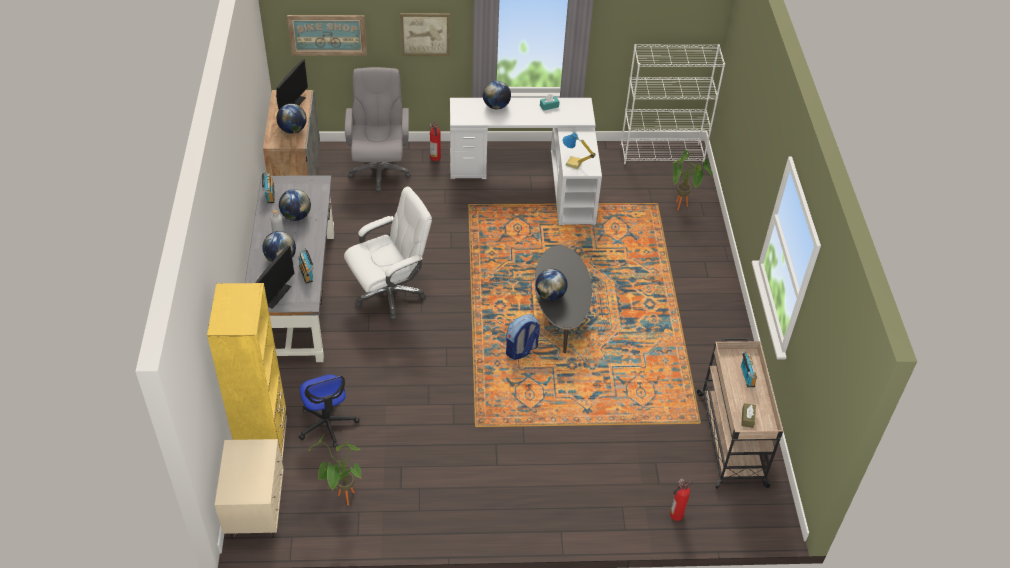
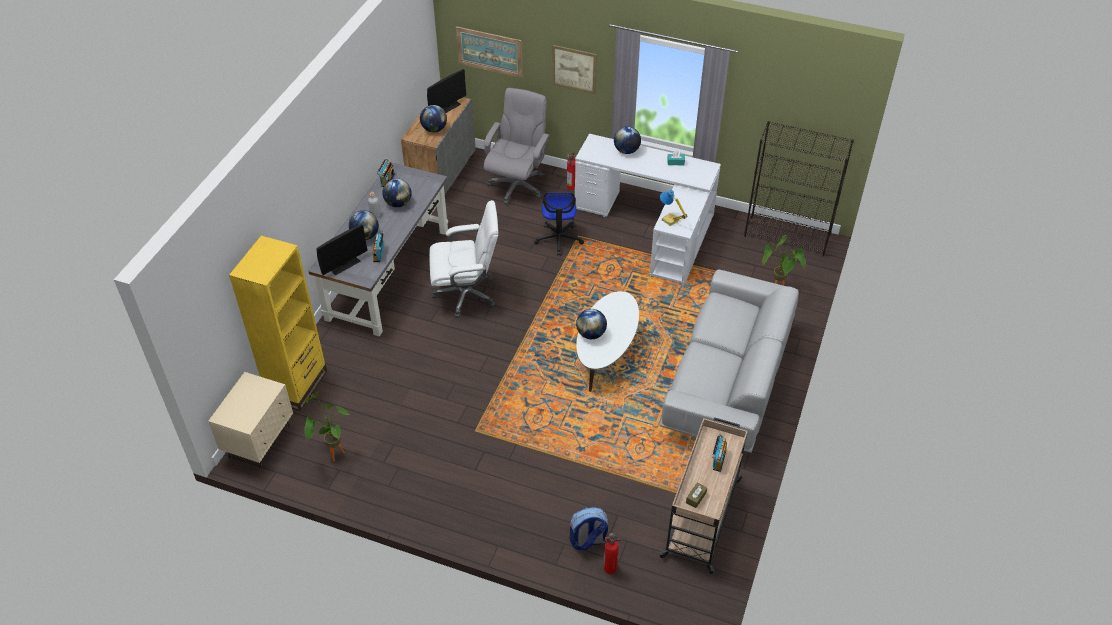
camera: 25 degrees right, 0 degrees up
office chair [299,374,360,448] -> office chair moved to [534,192,584,256]
backpack [506,314,540,360] -> backpack moved to [570,507,608,550]
black coffee table [535,245,592,353] -> white coffee table [576,291,639,392]
white bookcase [621,44,725,164] -> black bookcase [744,121,854,256]
none -> grey sofa [660,270,799,453]

